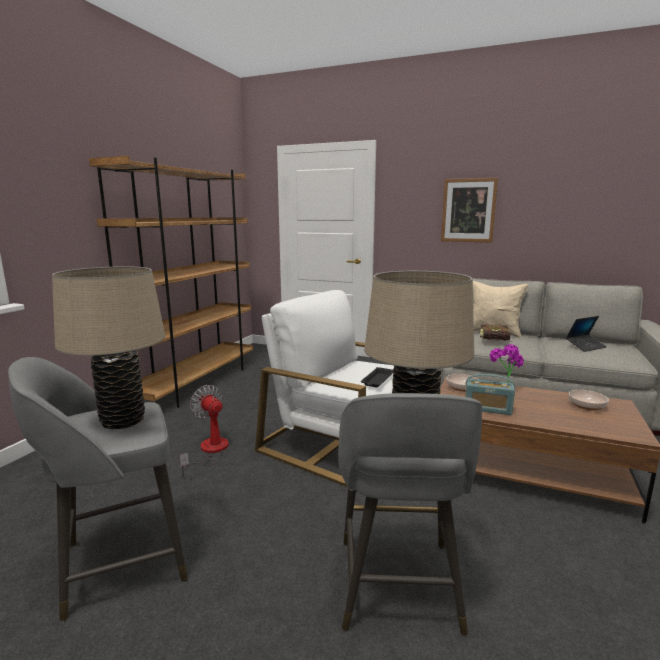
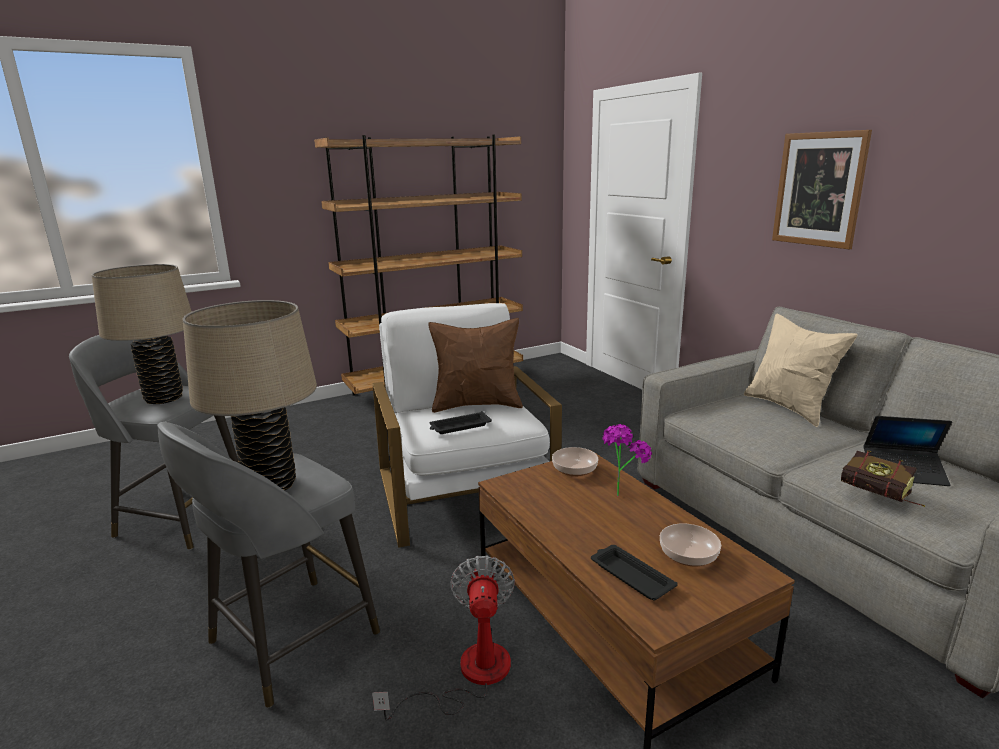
camera: 40 degrees right, 5 degrees up
fan [180,385,229,477] -> fan moved to [372,555,515,721]
radio [465,374,515,415] -> none
book [480,323,513,342] -> book moved to [841,450,925,507]
none -> brown pillow [428,318,523,413]
none -> black tray [591,545,678,600]

